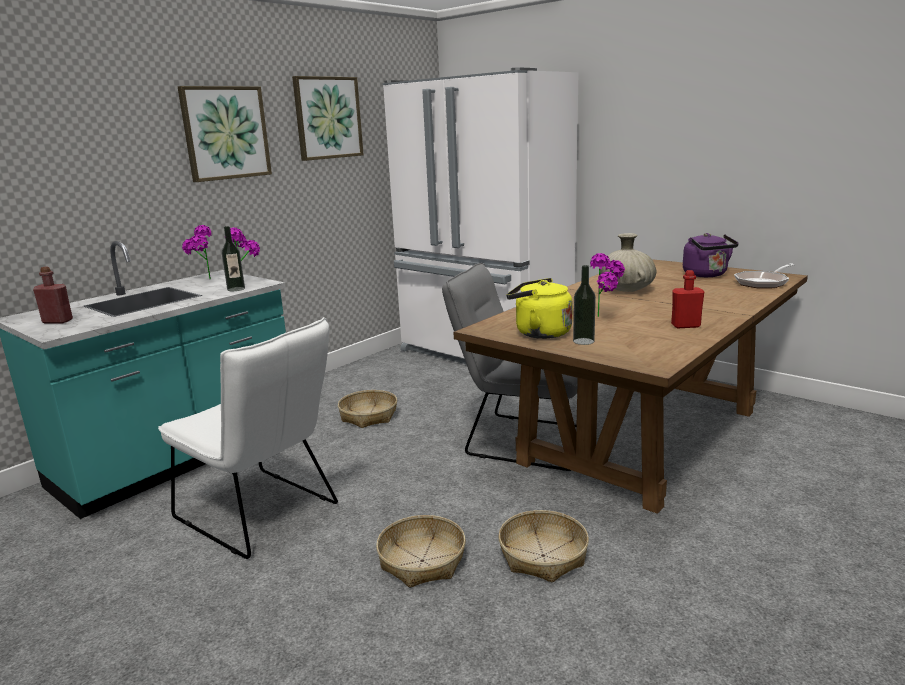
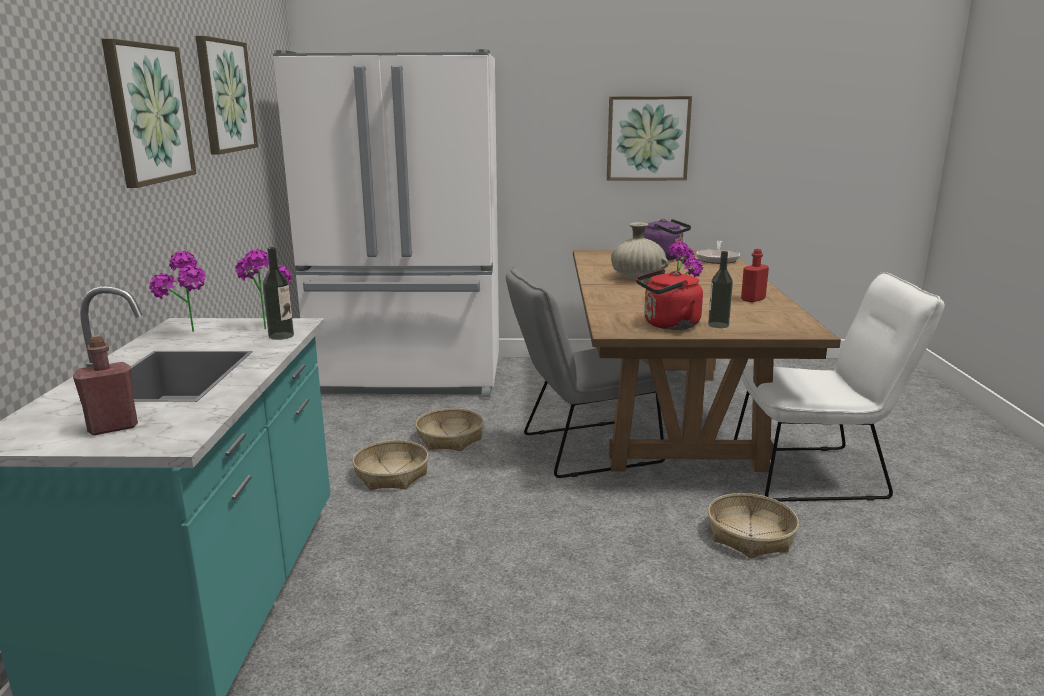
camera: 40 degrees left, 0 degrees up
white chair [158,317,338,559] -> white chair moved to [734,272,944,502]
basket [376,515,466,588] -> basket moved to [415,408,484,451]
yellow kettle [506,278,573,339] -> red kettle [636,269,703,330]
none -> picture [607,96,692,180]

